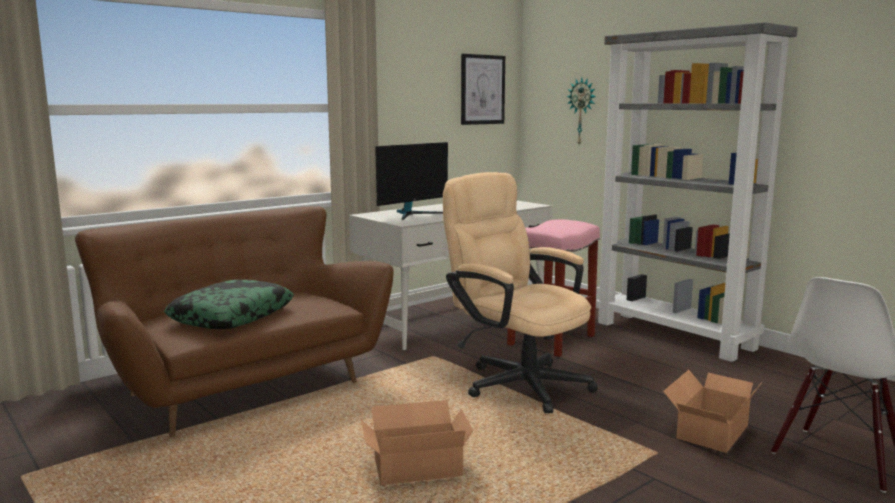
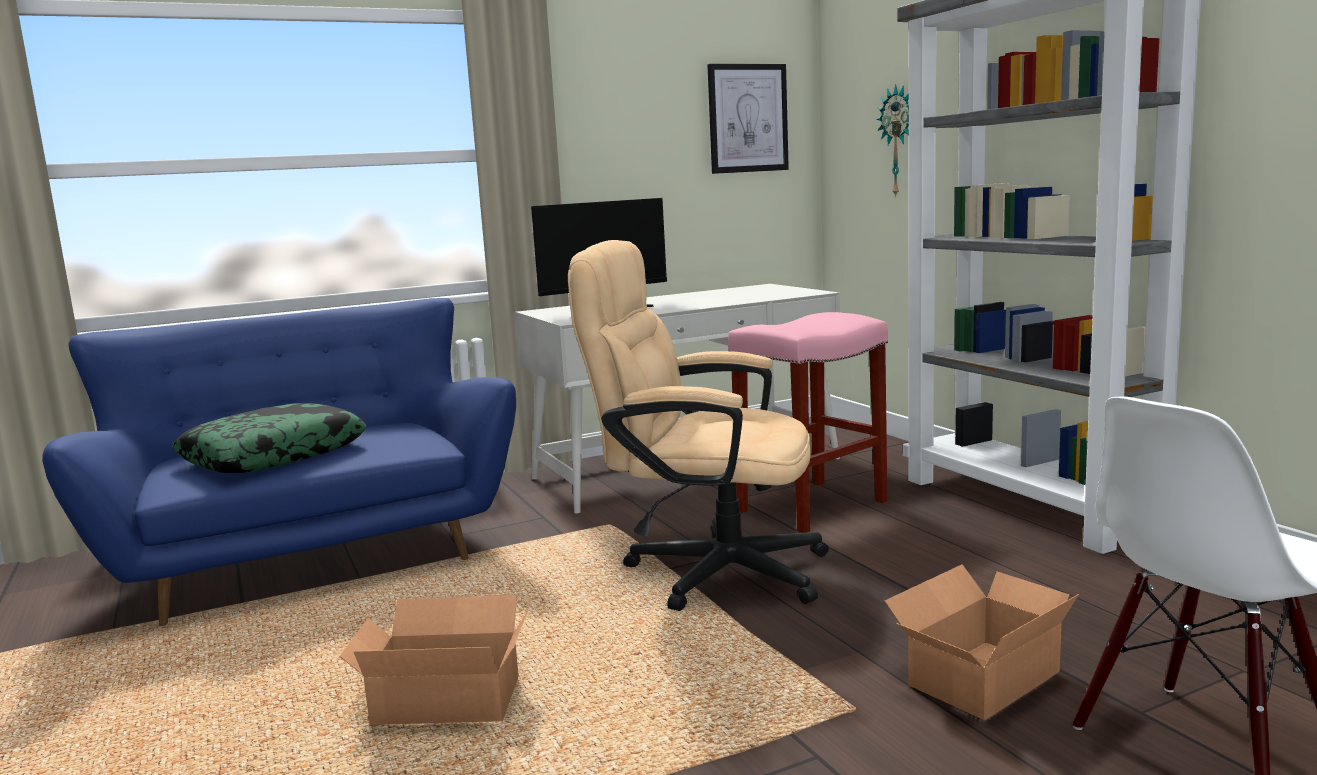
camera: 15 degrees right, 0 degrees up
brown sofa [75,206,393,438] -> blue sofa [42,298,516,626]
beige office chair [443,172,598,413] -> beige office chair turned 45 degrees counterclockwise [568,240,829,611]

